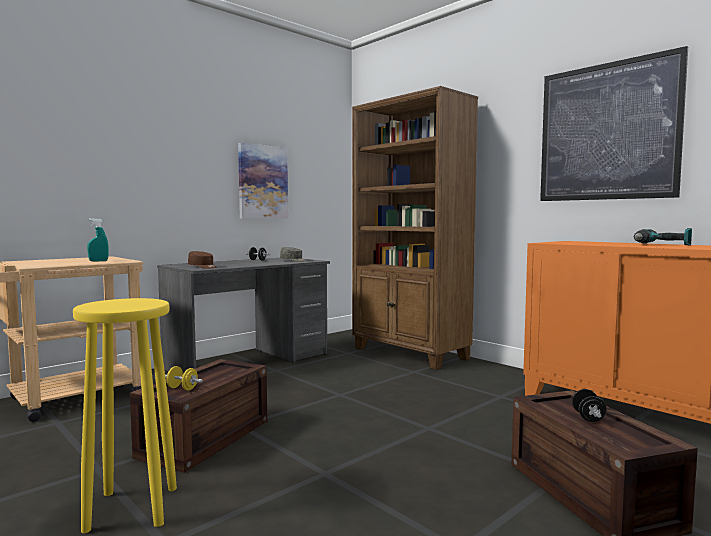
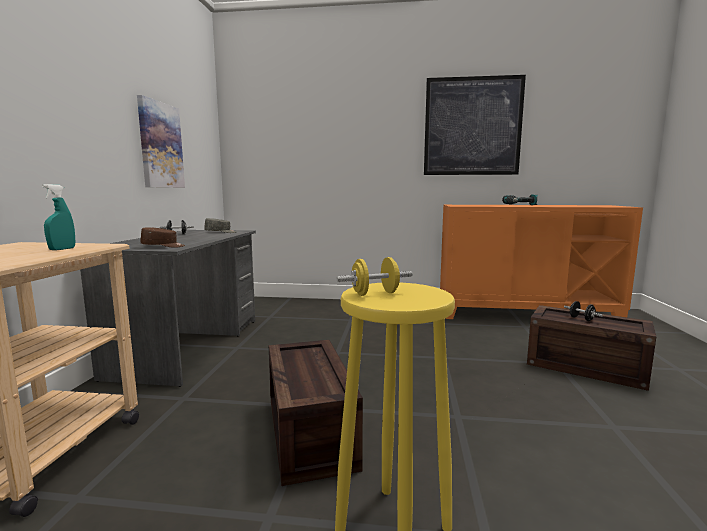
camera: 40 degrees left, 5 degrees up
yellow dumbbell [165,366,203,391] -> yellow dumbbell moved to [337,257,413,296]
brown bookcase [352,86,478,370] -> none

